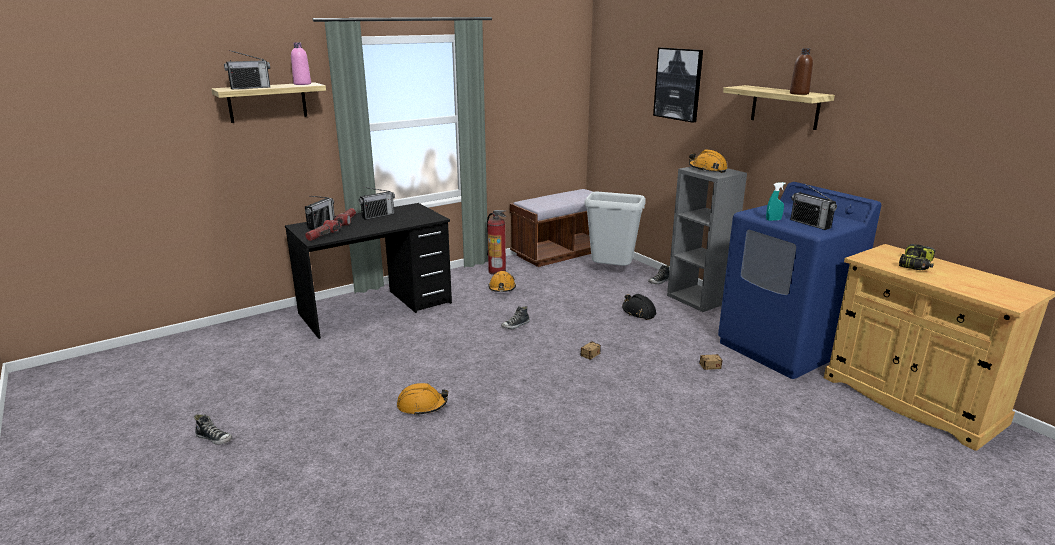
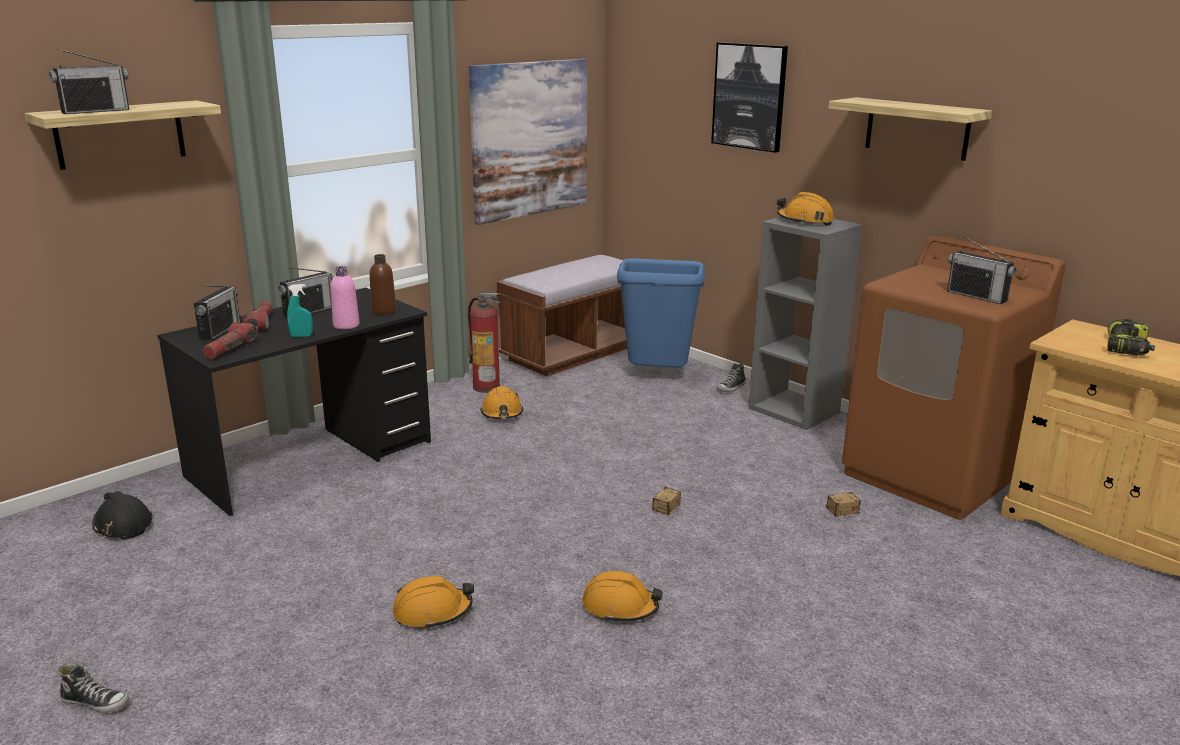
camera: 10 degrees left, 0 degrees up
pink bottle [291,42,311,85] -> pink bottle moved to [331,266,360,329]
shoe [501,306,530,329] -> none
grey trash can [584,192,646,266] -> blue trash can [617,258,705,368]
black hard hat [622,294,656,320] -> black hard hat moved to [92,491,153,540]
blue washing machine [718,182,881,379] -> brown washing machine [842,236,1066,520]
turquoise spray bottle [766,182,786,221] -> turquoise spray bottle moved to [287,284,313,337]
brown bottle [790,48,813,95] -> brown bottle moved to [370,254,396,315]
none -> picture [469,59,587,225]
none -> orange hard hat [582,571,663,623]

